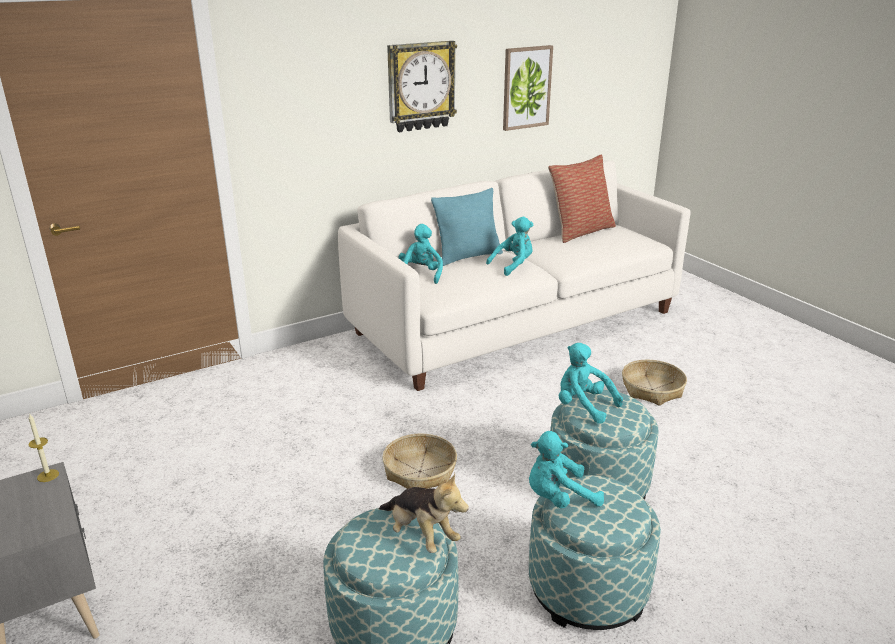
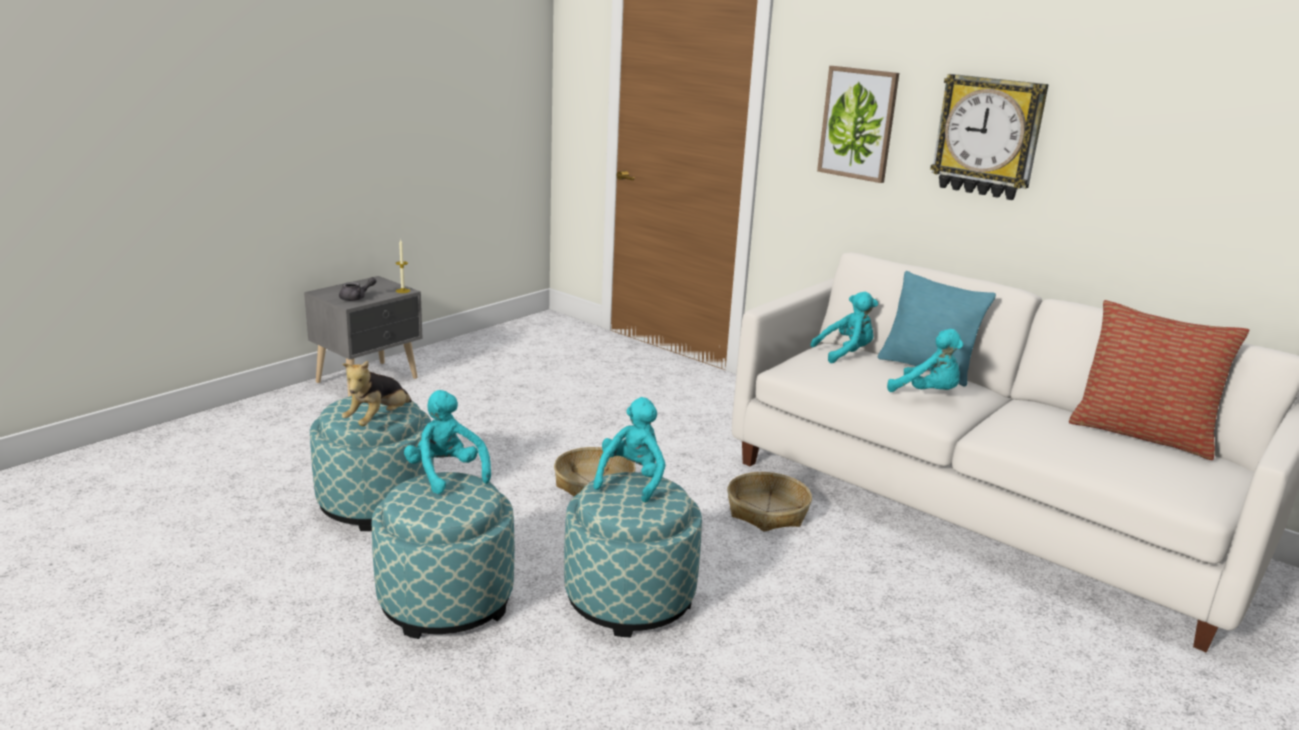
camera: 70 degrees right, 5 degrees down
picture [503,45,553,131] -> picture moved to [817,66,899,183]
basket [622,360,687,406] -> basket moved to [727,472,812,532]
none -> grey teapot [339,277,377,301]

